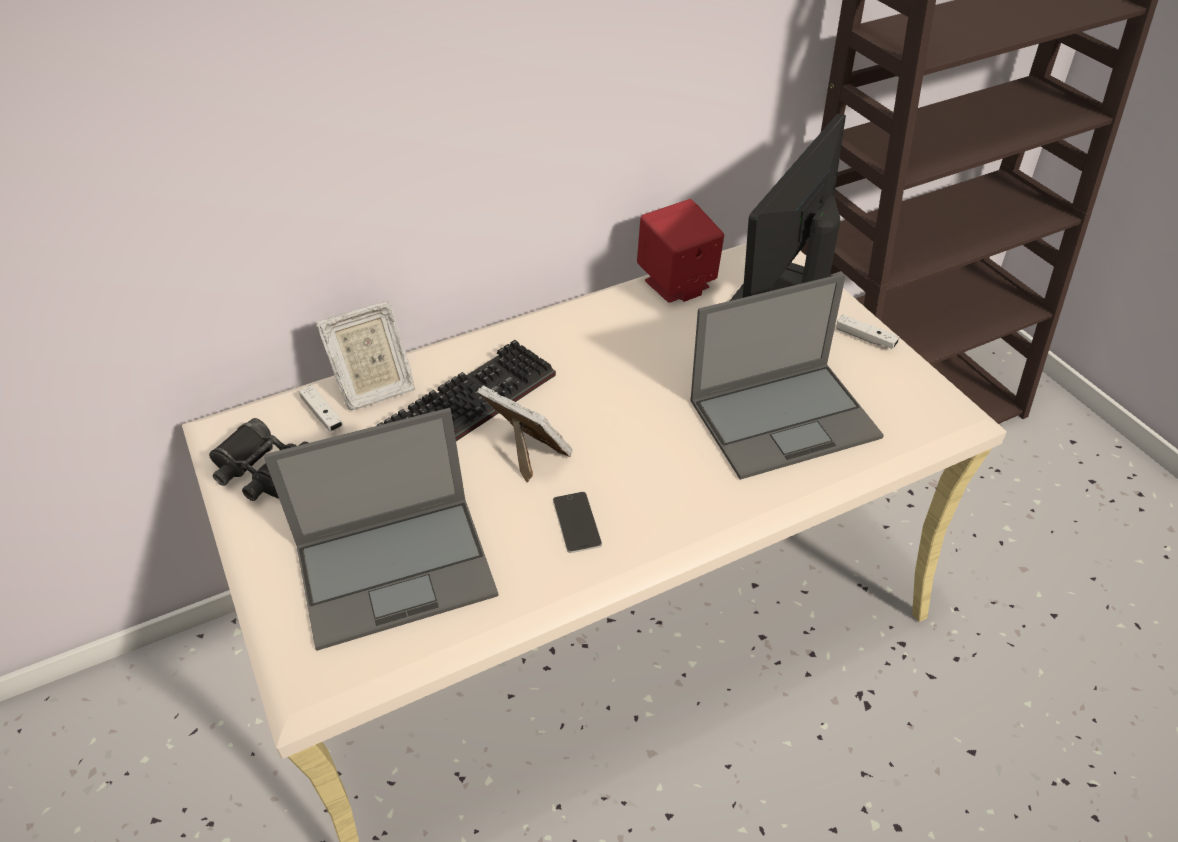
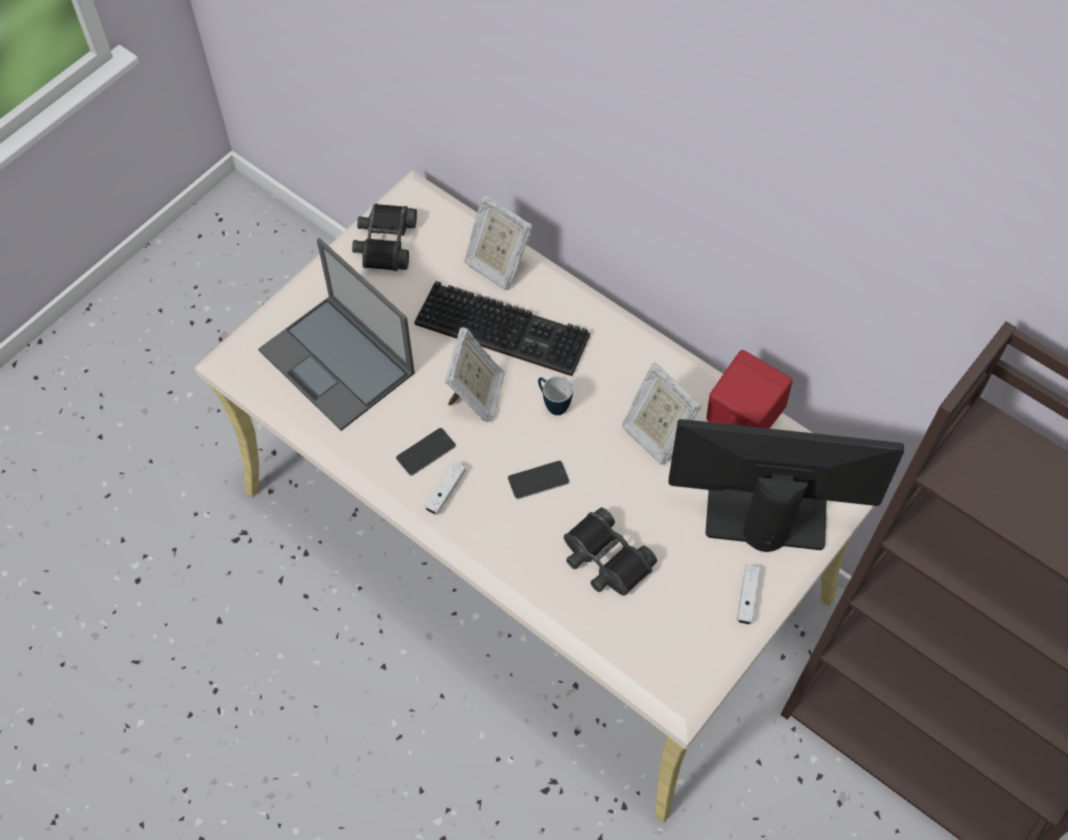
camera: 65 degrees right, 15 degrees up
white game controller [299,385,344,432] -> white game controller moved to [425,461,466,515]
laptop [690,274,884,480] -> black binoculars [564,507,657,596]
none -> phone [508,460,570,499]
none -> mug [538,376,573,415]
none -> picture frame [622,362,701,465]

